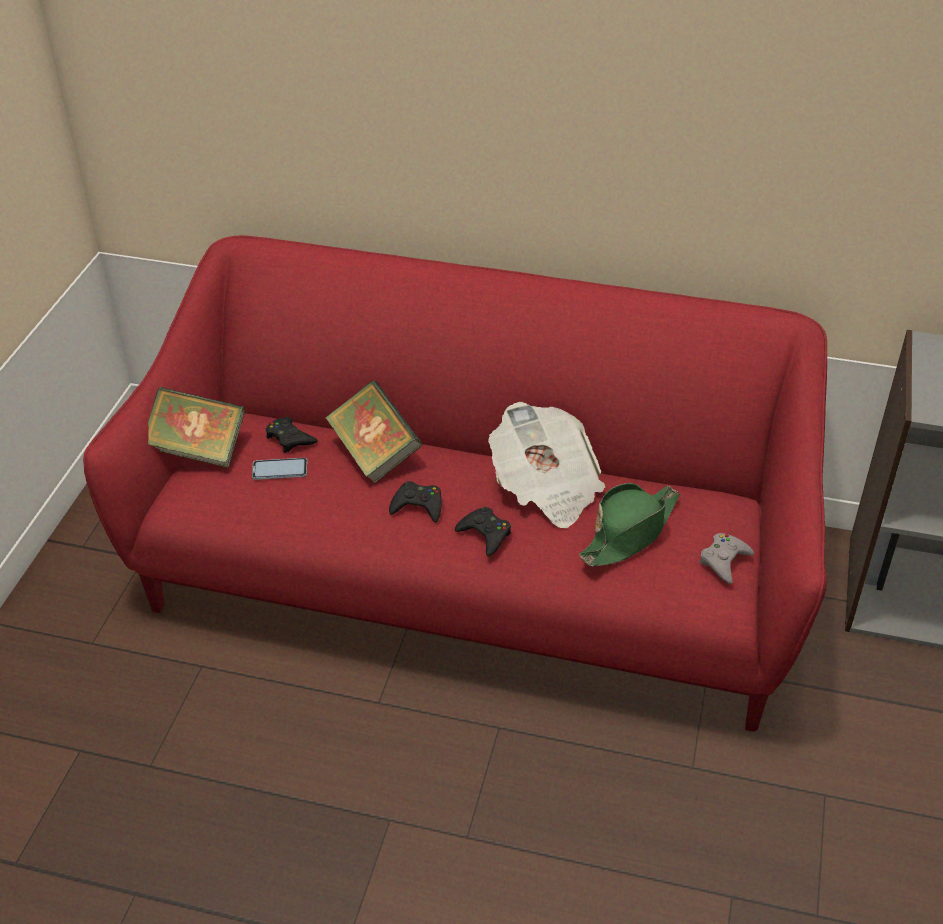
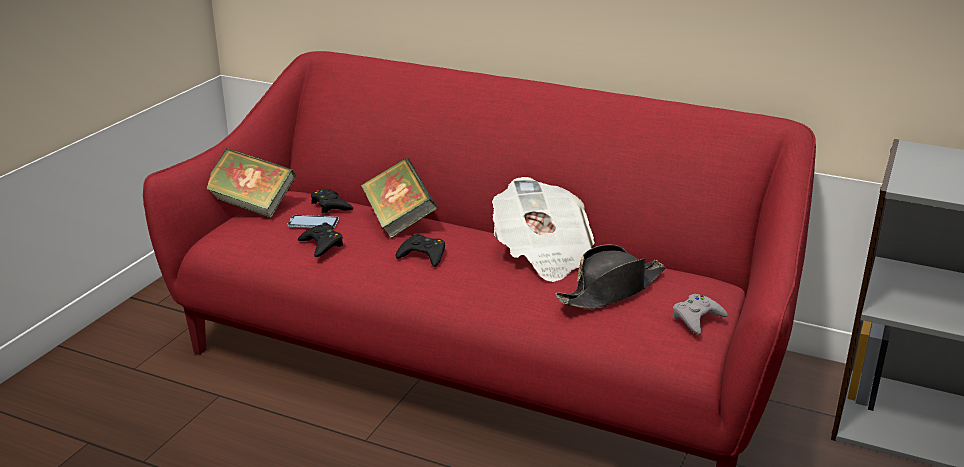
camera: 10 degrees right, 15 degrees down
black game controller [455,507,511,556] -> black game controller moved to [298,222,343,257]
green hat [579,483,680,566] -> black hat [556,244,665,309]

